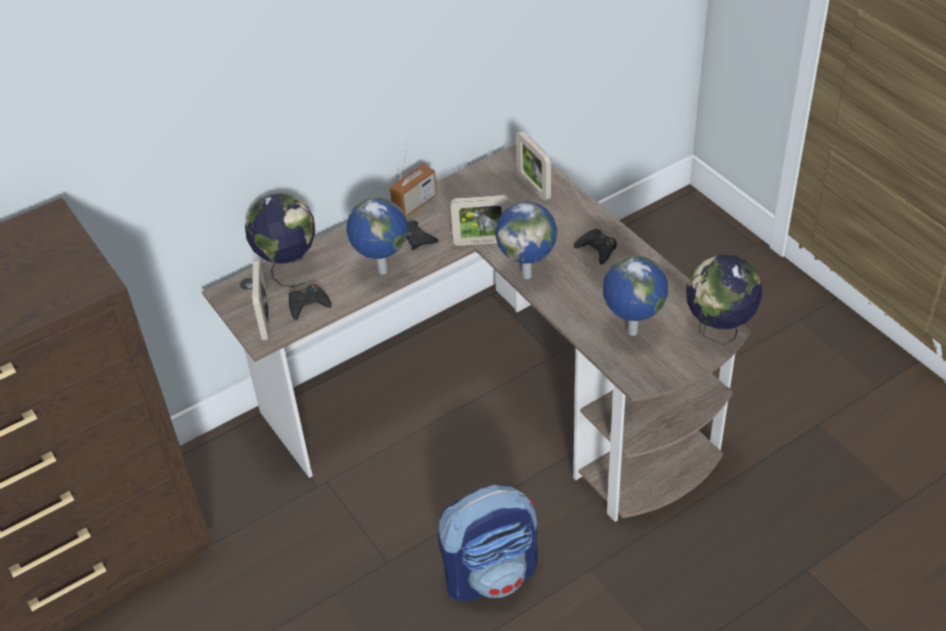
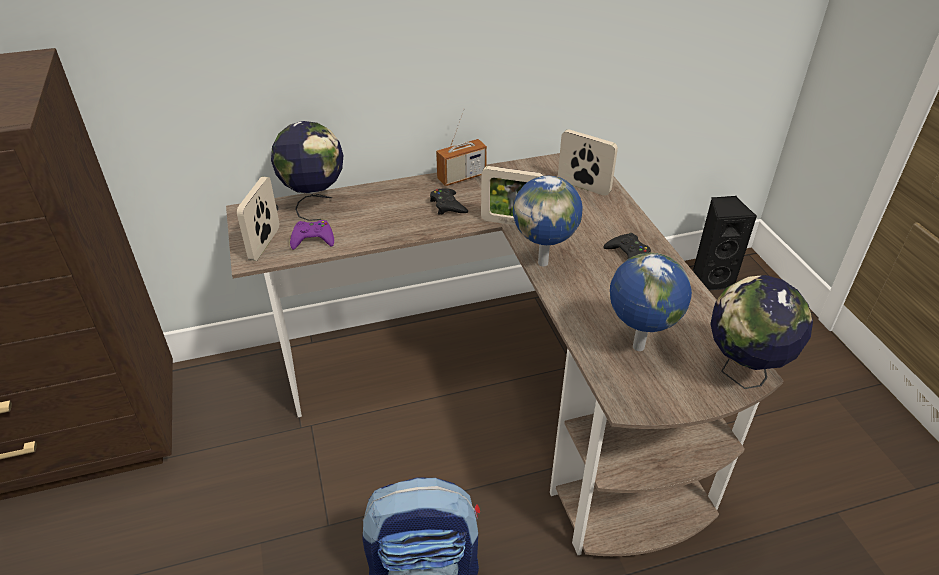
camera: 15 degrees right, 5 degrees down
black game controller [289,284,332,320] -> purple game controller [290,220,334,250]
globe [346,198,408,275] -> none
picture frame [516,131,551,201] -> picture frame turned 135 degrees clockwise [558,129,618,196]
none -> black speaker [693,196,757,291]

